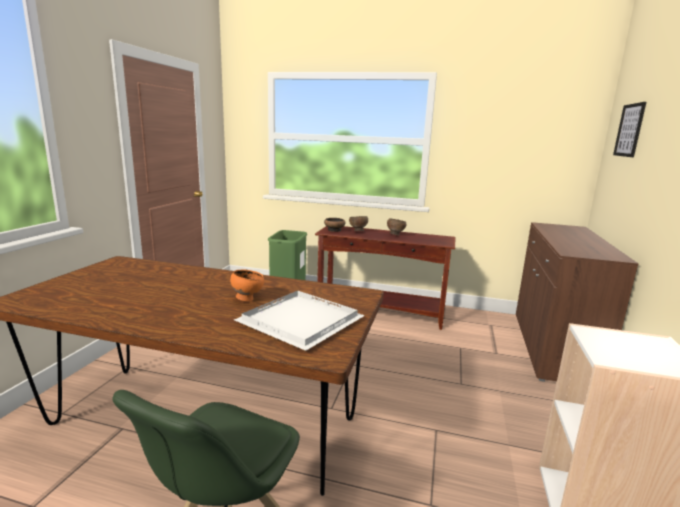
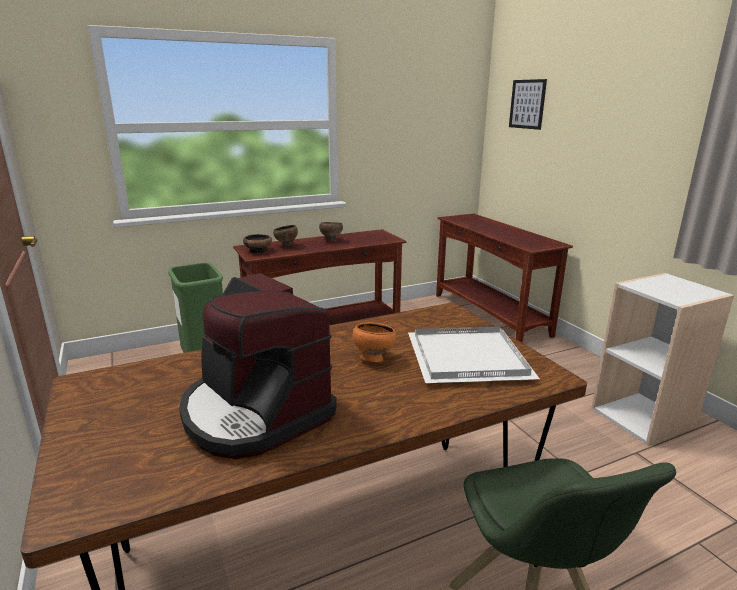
camera: 40 degrees left, 5 degrees up
brown cabinet [516,222,639,382] -> brown console table [436,213,573,342]
none -> coffee machine [179,273,337,459]

